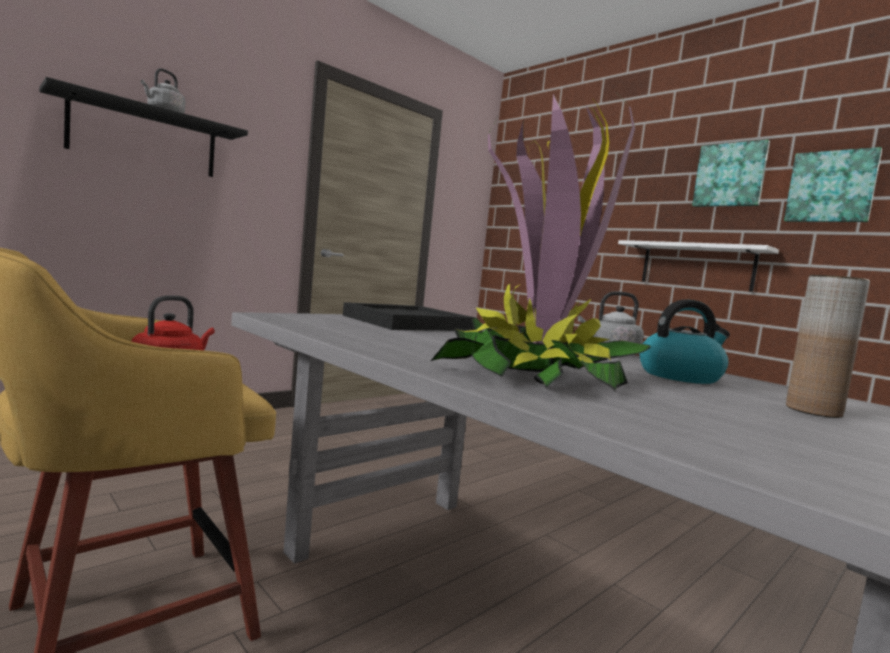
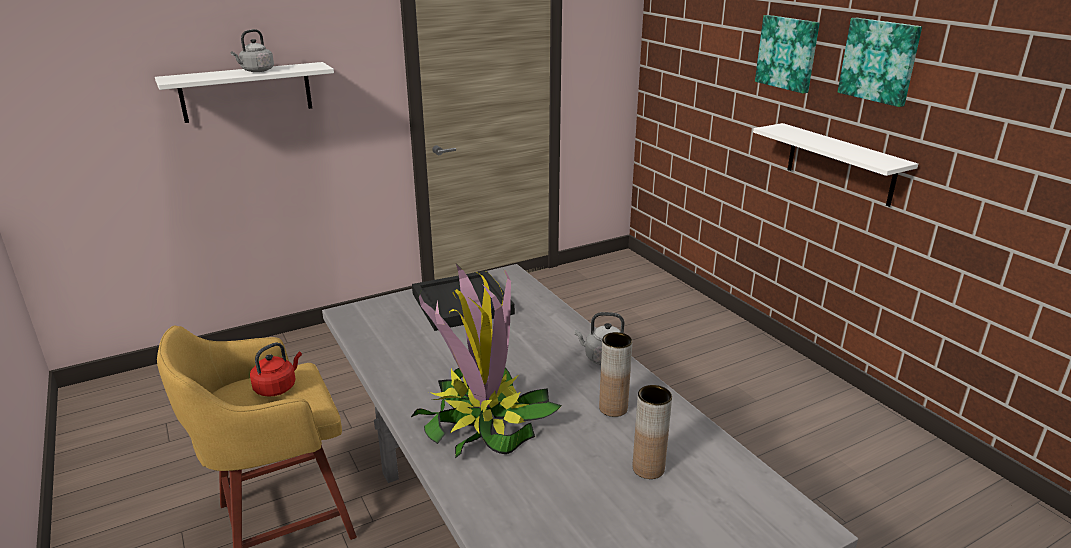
camera: 15 degrees right, 20 degrees up
black shelf [39,77,248,177] -> white shelf [155,62,334,123]
kettle [639,300,730,384] -> brown vase [599,332,633,417]
picture [784,147,882,222] -> picture moved to [755,15,820,94]

